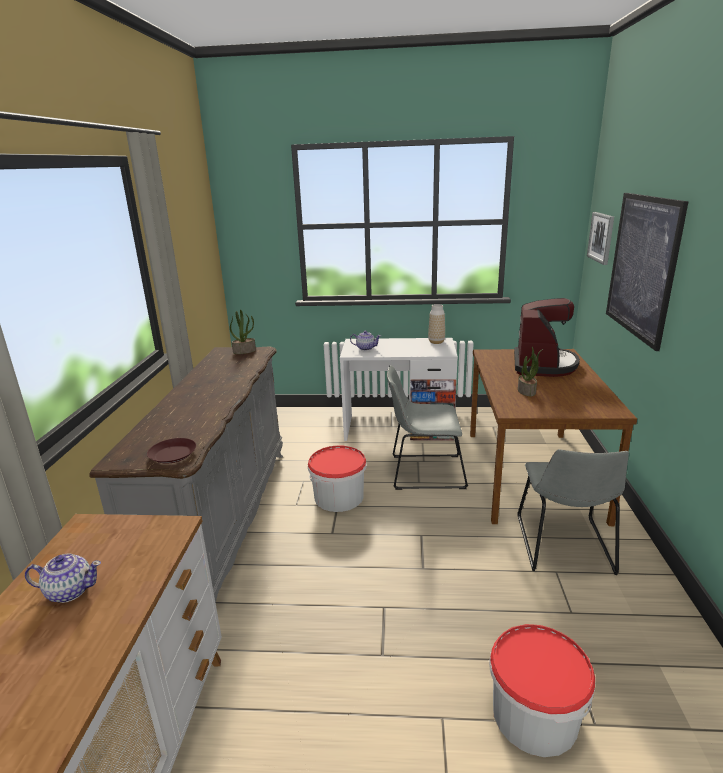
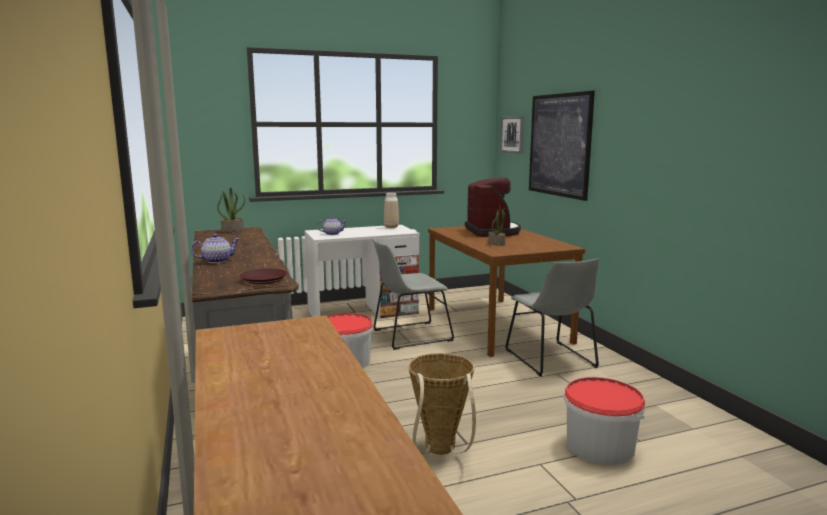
camera: 25 degrees left, 10 degrees down
teapot [25,553,101,603] -> teapot moved to [191,234,239,263]
none -> basket [408,353,476,455]

